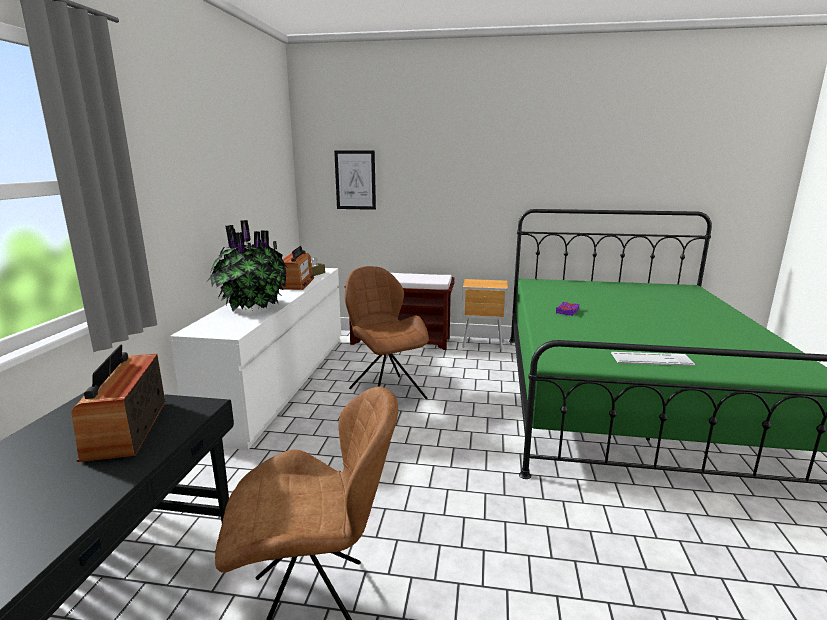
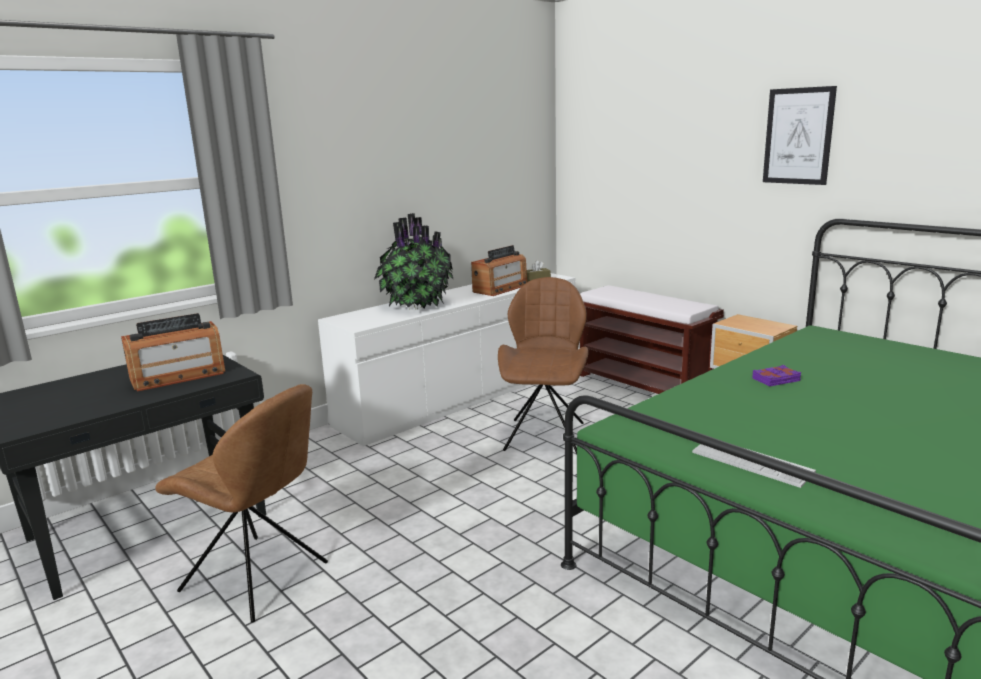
camera: 40 degrees right, 0 degrees up
radio [71,345,165,462] -> radio turned 150 degrees counterclockwise [121,313,225,392]
picture [334,150,376,210] -> picture moved to [763,86,837,185]

